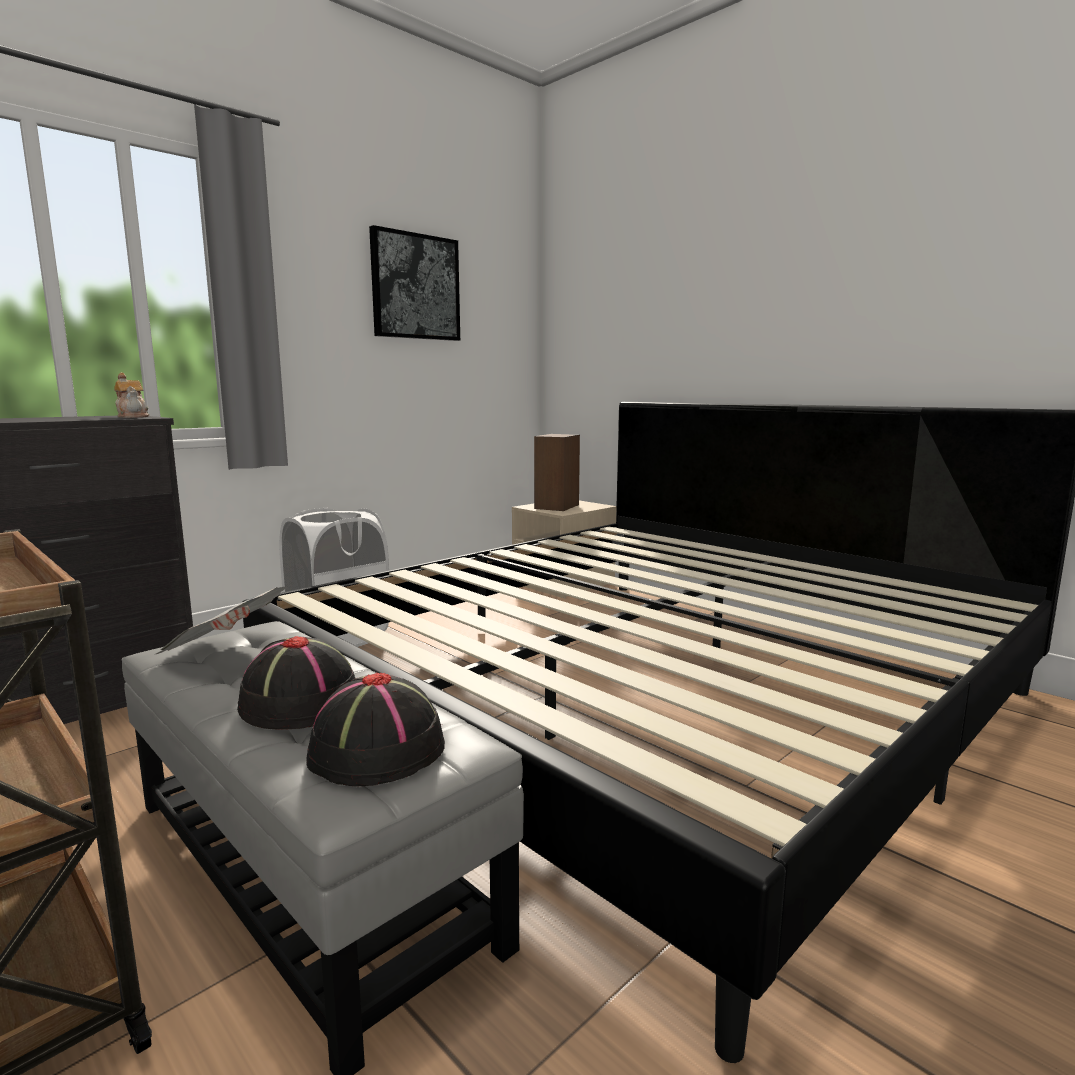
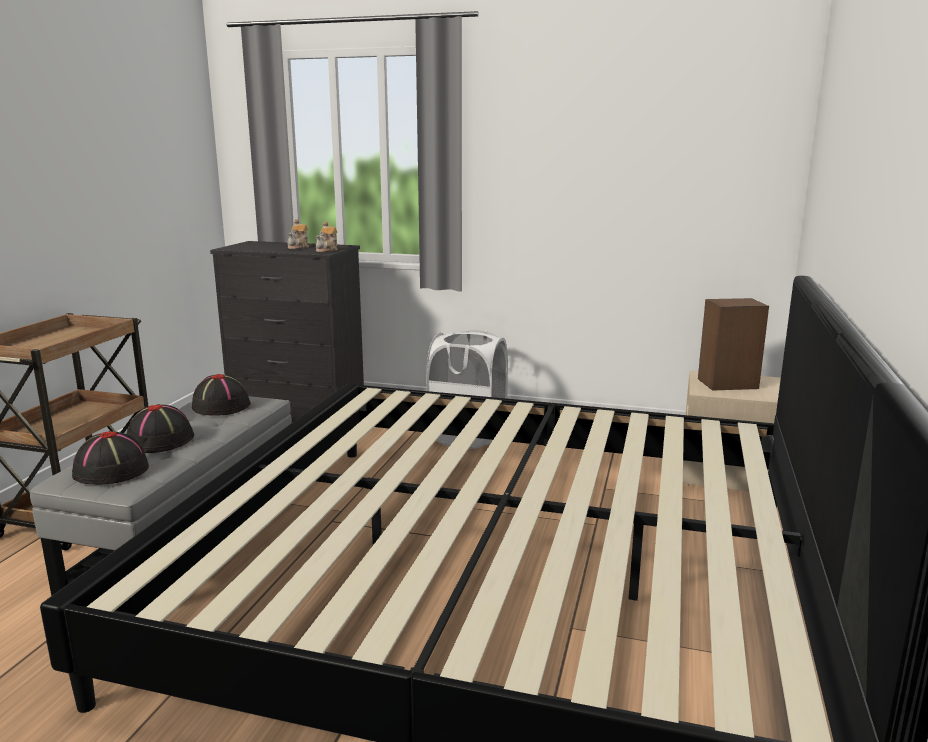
camera: 60 degrees right, 5 degrees up
newspaper [156,587,287,654] -> black hat [192,374,251,416]
picture [369,225,460,341] -> none
none -> teapot [288,219,309,249]

